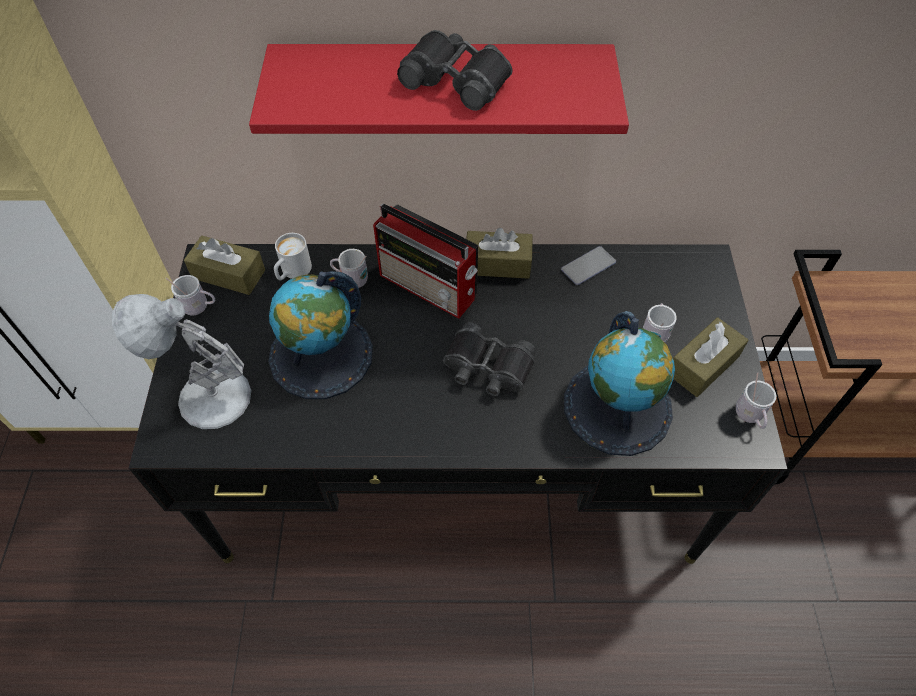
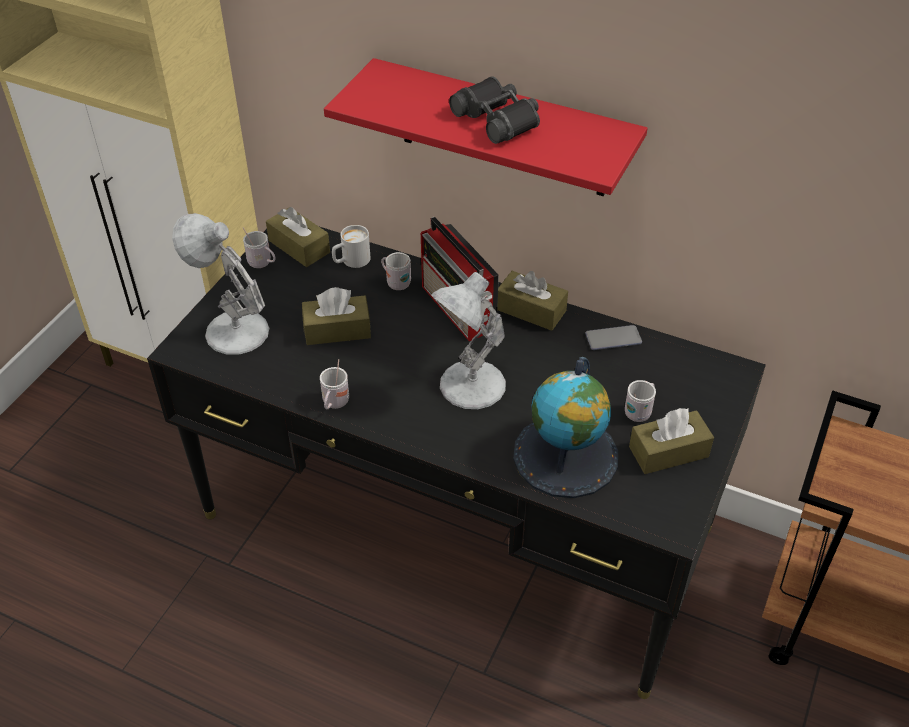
camera: 25 degrees right, 10 degrees down
globe [268,271,373,399] -> brown tissue box [302,287,371,345]
black binoculars [443,322,536,396] -> white table lamp [431,272,506,409]
white mug [736,372,776,429] -> white mug moved to [320,359,349,410]

